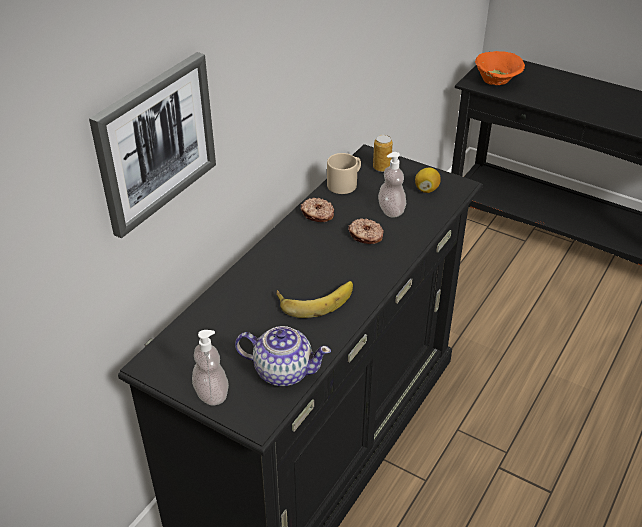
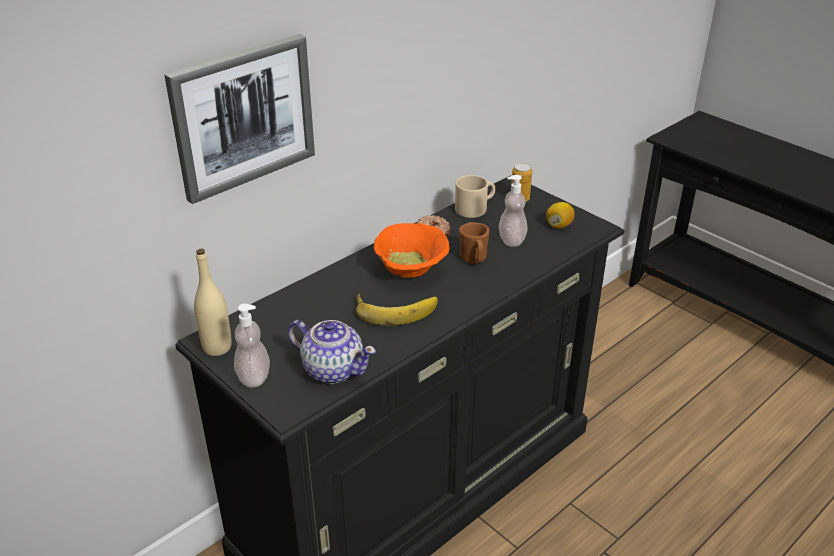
camera: 15 degrees right, 5 degrees down
donut [348,218,384,244] -> brown mug [459,222,489,264]
orange bowl [475,51,525,85] -> orange bowl moved to [374,223,449,278]
none -> beige bottle [194,249,232,356]

